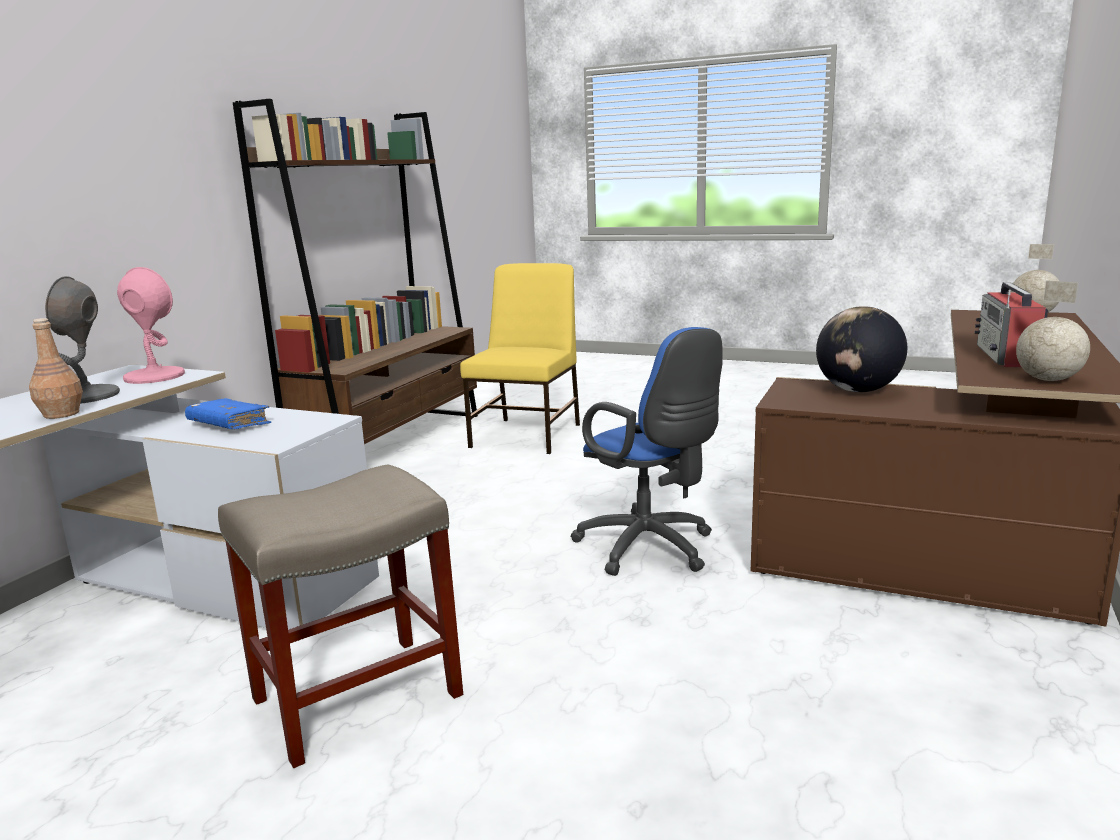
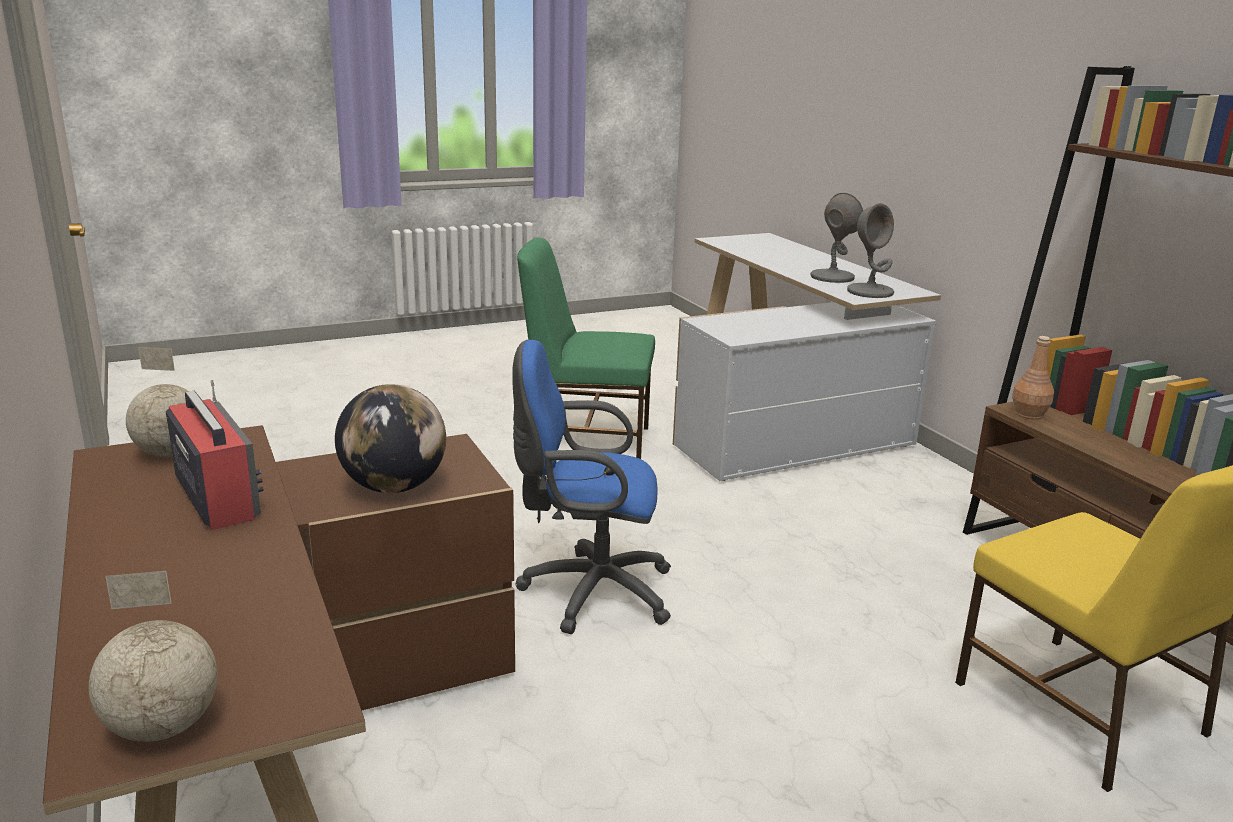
camera: 130 degrees right, 5 degrees up
brown bottle [29,318,83,419] -> brown bottle moved to [1012,336,1054,420]
pink table lamp [117,267,185,384] -> grey table lamp [847,203,894,298]
blue book [185,398,271,429] -> none
beige stool [218,465,463,768] -> green chair [517,238,655,459]

